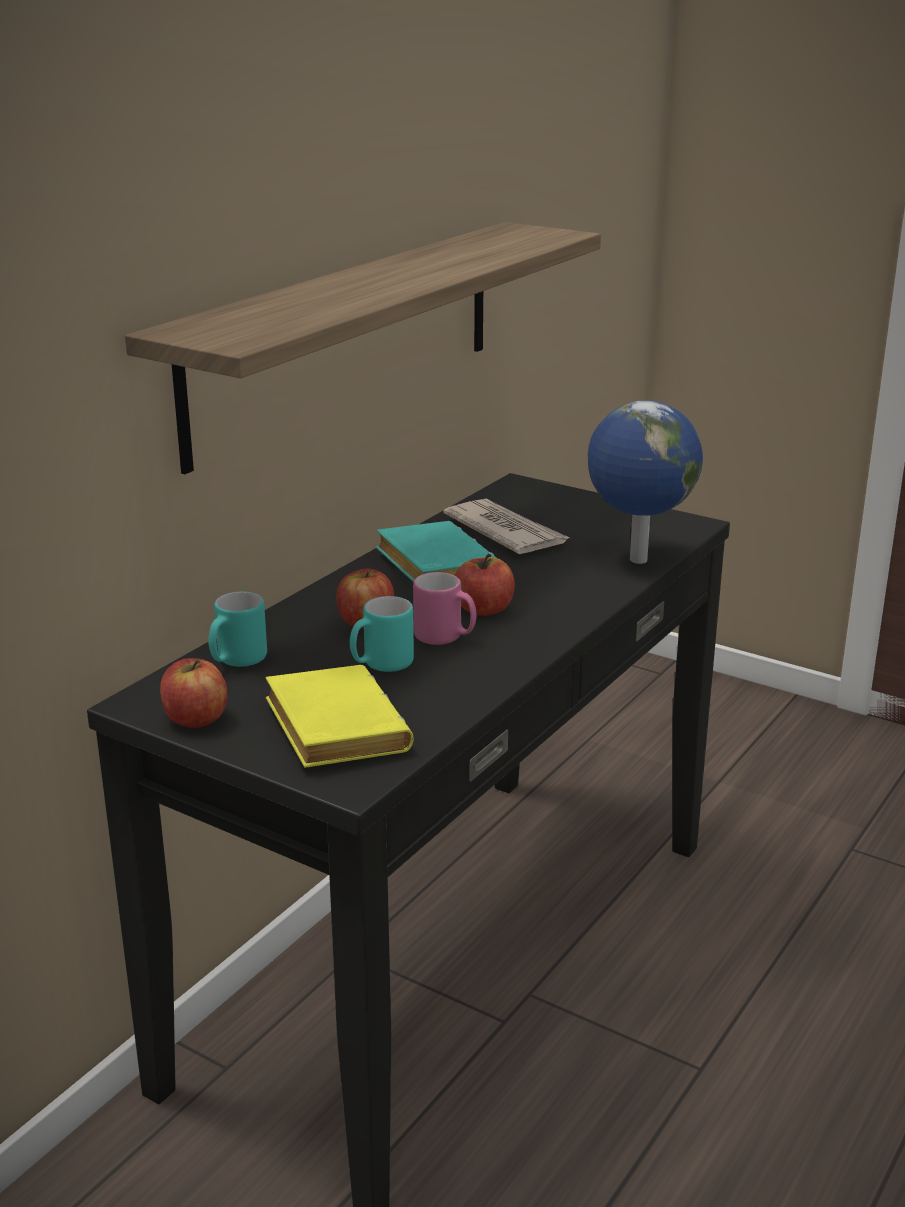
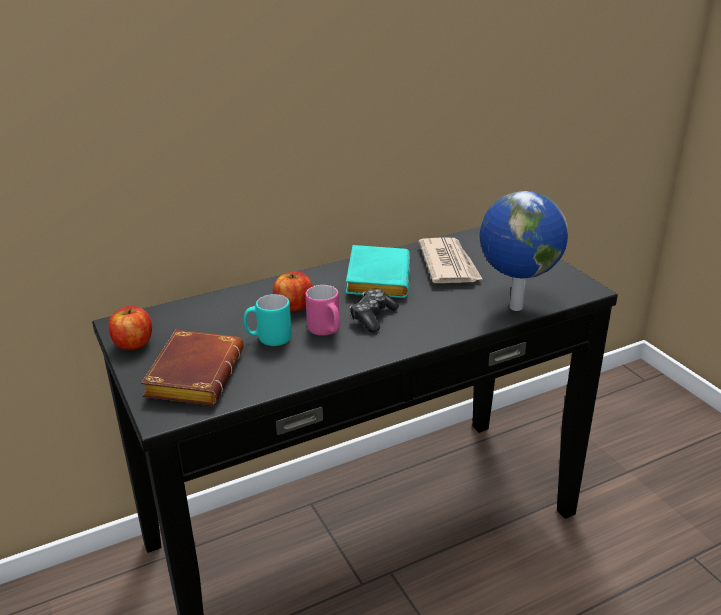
camera: 30 degrees right, 5 degrees up
shelf [125,222,601,474] -> none
turquoise mug [209,592,267,667] -> none
yellow book [266,665,414,768] -> brown book [141,330,244,405]
apple [455,554,515,616] -> game controller [349,289,399,333]

